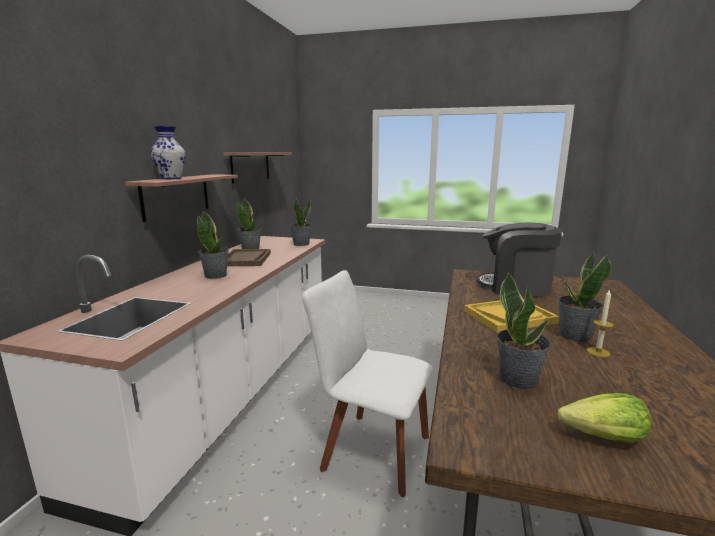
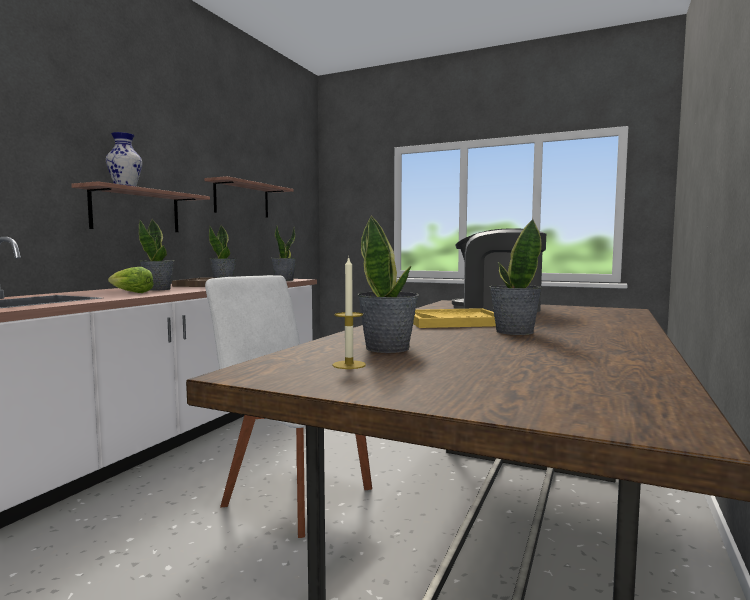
camera: 10 degrees right, 10 degrees down
lettuce [558,393,651,443] -> lettuce moved to [108,267,154,293]
candle [587,289,614,357] -> candle moved to [332,256,366,369]

